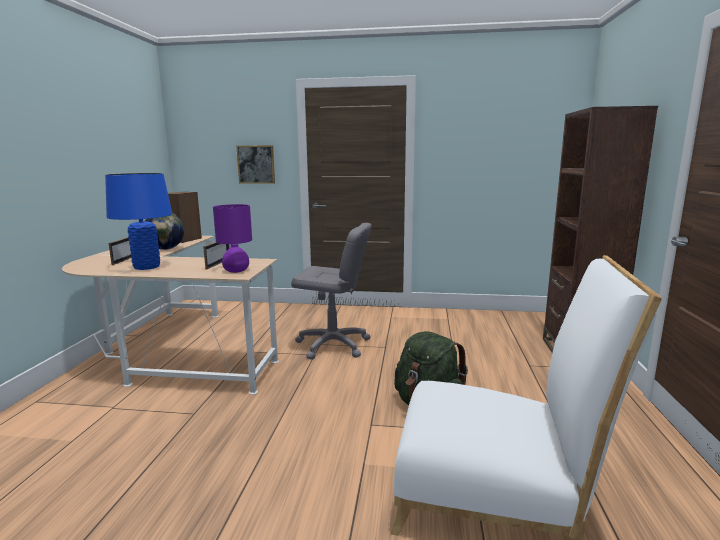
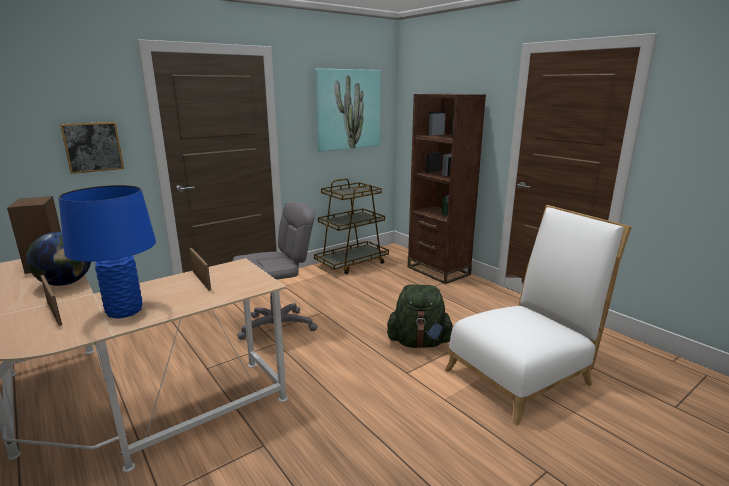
camera: 45 degrees left, 5 degrees up
purple table lamp [213,204,252,273] -> none
none -> brown cart [314,179,389,274]
none -> picture [315,68,381,152]

